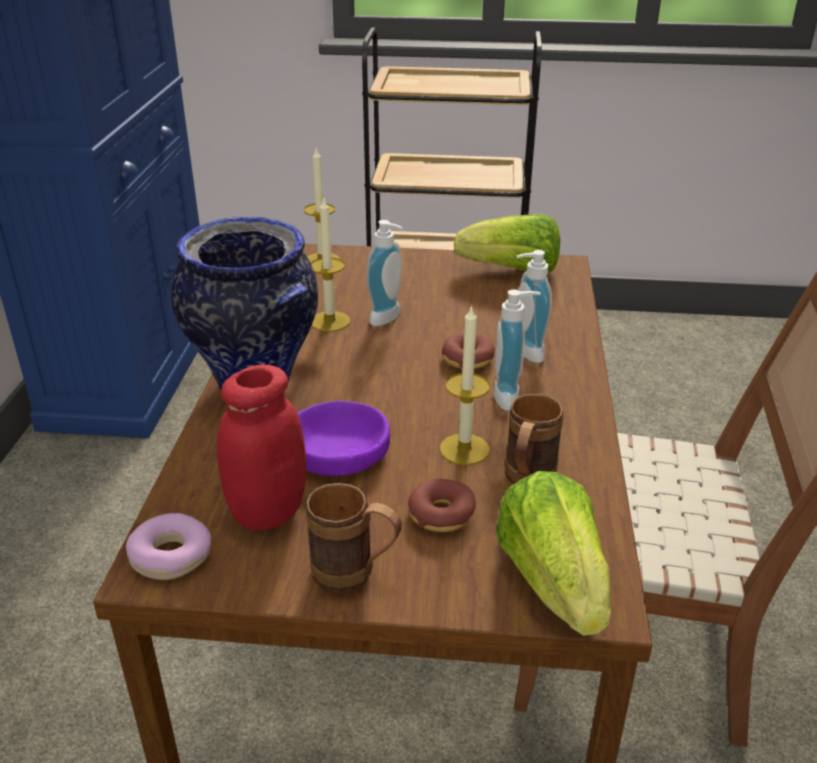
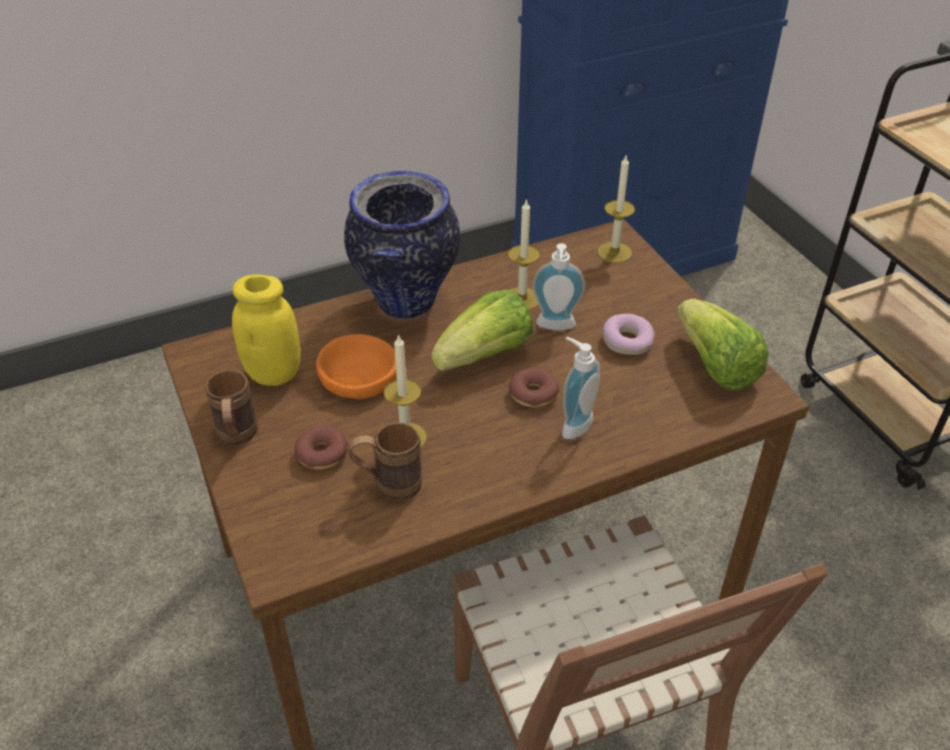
camera: 60 degrees right, 10 degrees up
donut [126,513,211,580] -> donut moved to [603,314,654,355]
red jar [217,364,306,530] -> yellow jar [232,274,301,386]
purple bowl [297,401,390,476] -> orange bowl [316,334,397,399]
soap dispenser [494,289,541,411] -> none
lettuce [496,471,611,636] -> lettuce moved to [431,289,533,371]

